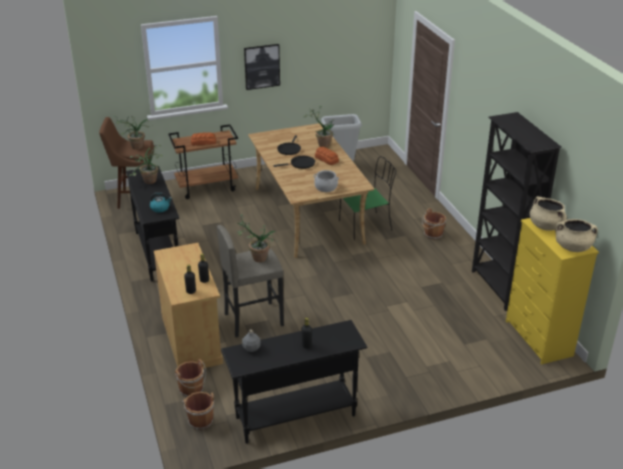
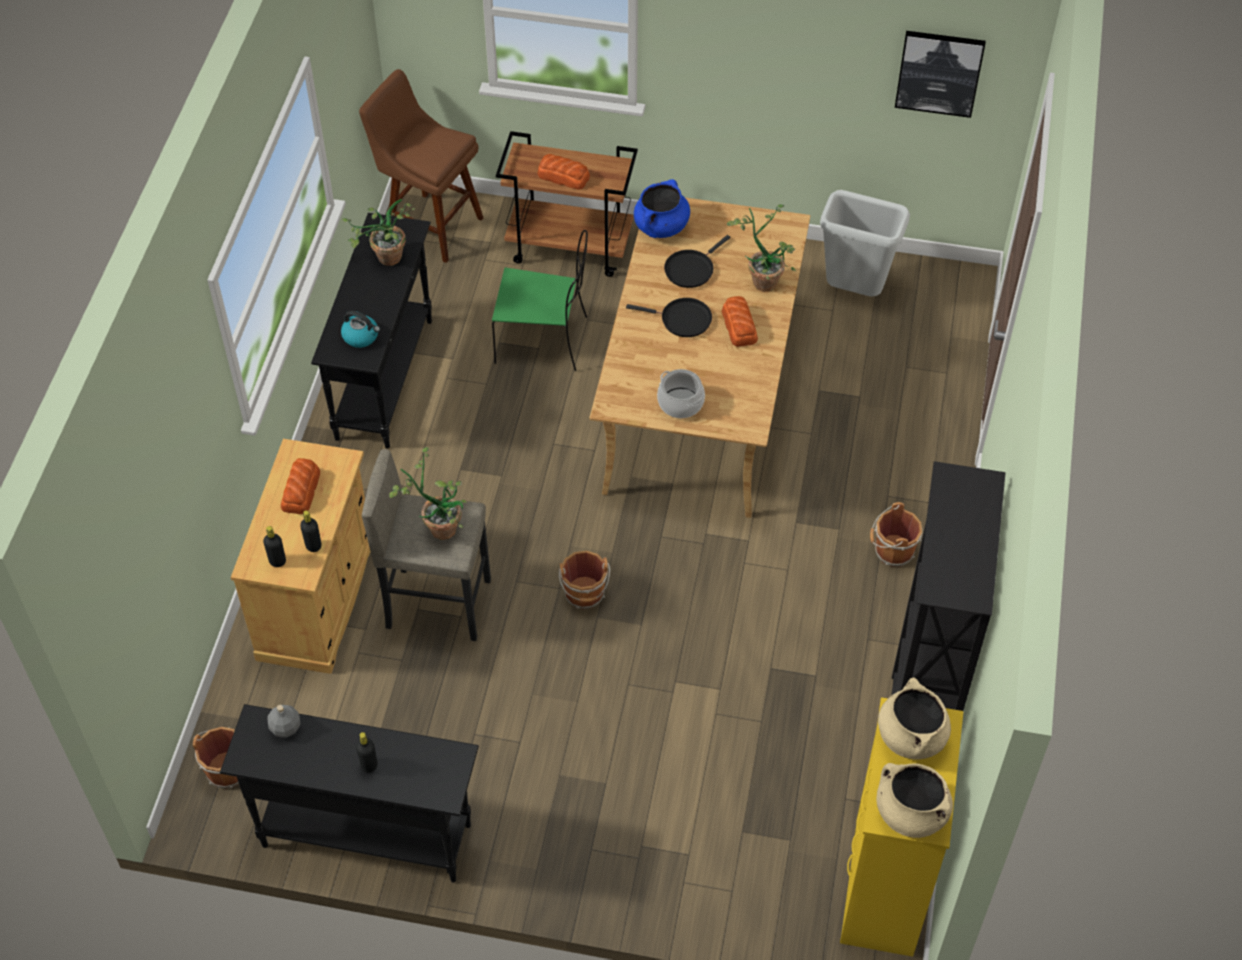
camera: 30 degrees right, 20 degrees up
potted plant [113,116,149,150] -> none
brown bucket [175,359,206,397] -> brown bucket moved to [559,551,610,609]
picture [244,44,280,90] -> picture moved to [895,31,986,118]
green chair [339,156,396,240] -> green chair moved to [492,230,588,371]
none -> bread [281,458,320,514]
none -> blue cooking pot [634,179,690,238]

